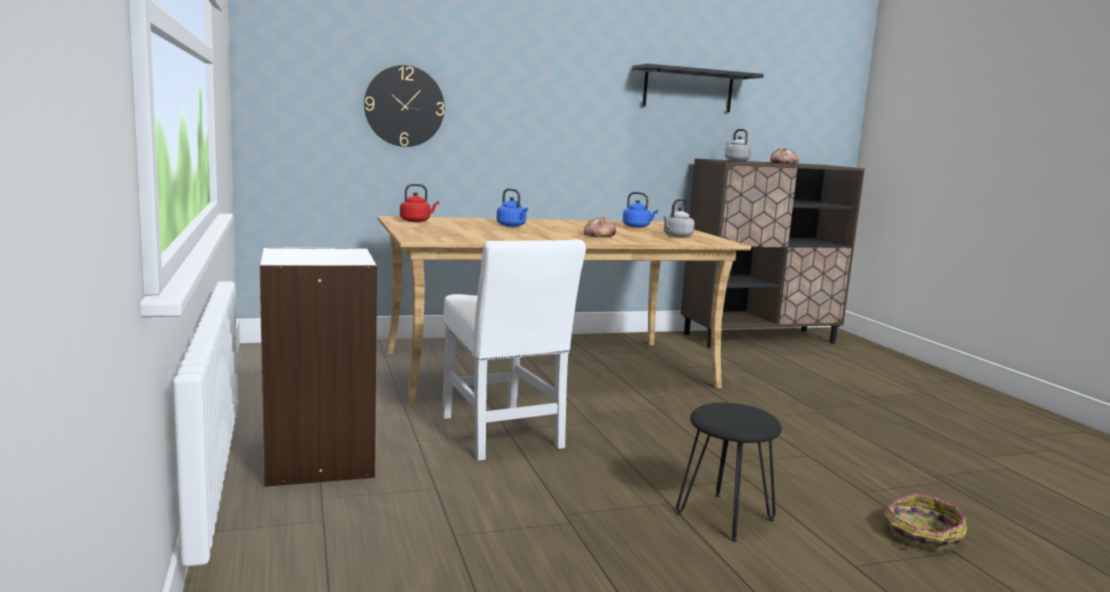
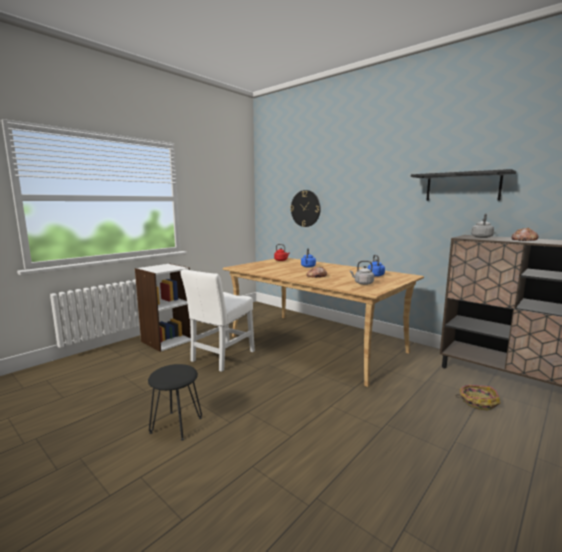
camera: 60 degrees right, 0 degrees up
basket [884,493,967,552] -> basket moved to [455,385,501,410]

